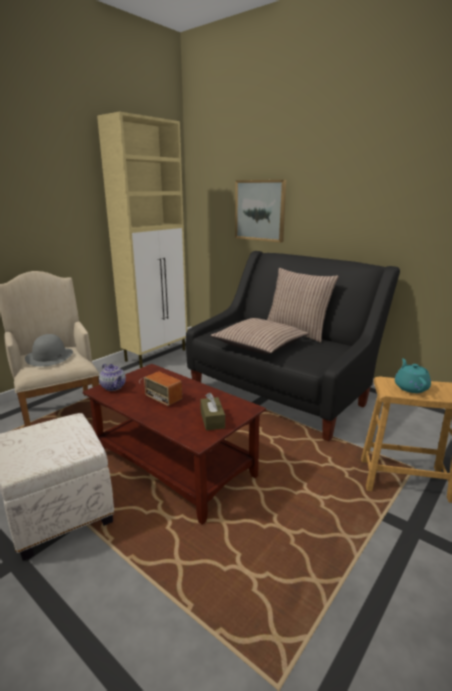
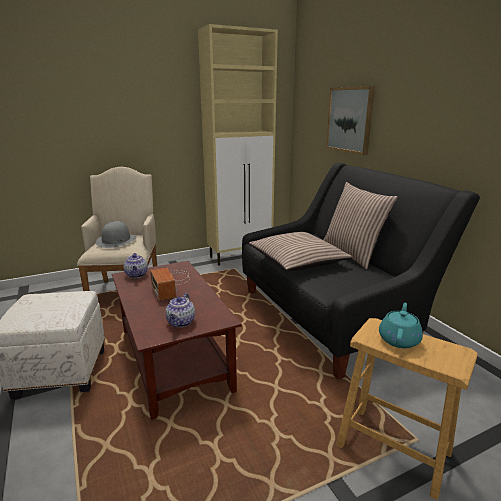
camera: 25 degrees right, 0 degrees up
brown tissue box [200,393,225,431] -> teapot [165,293,195,327]

